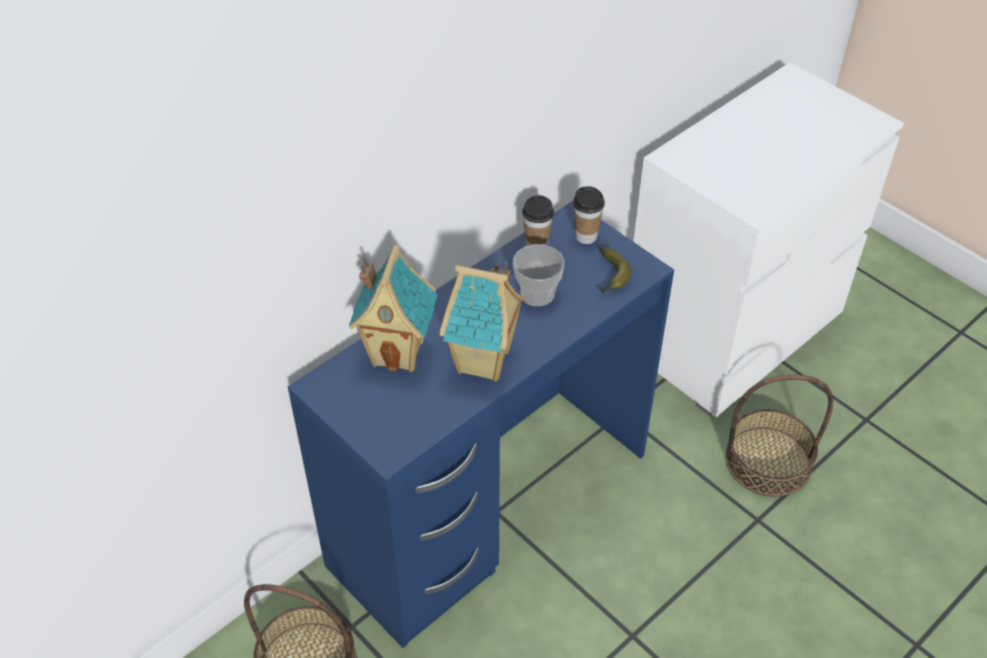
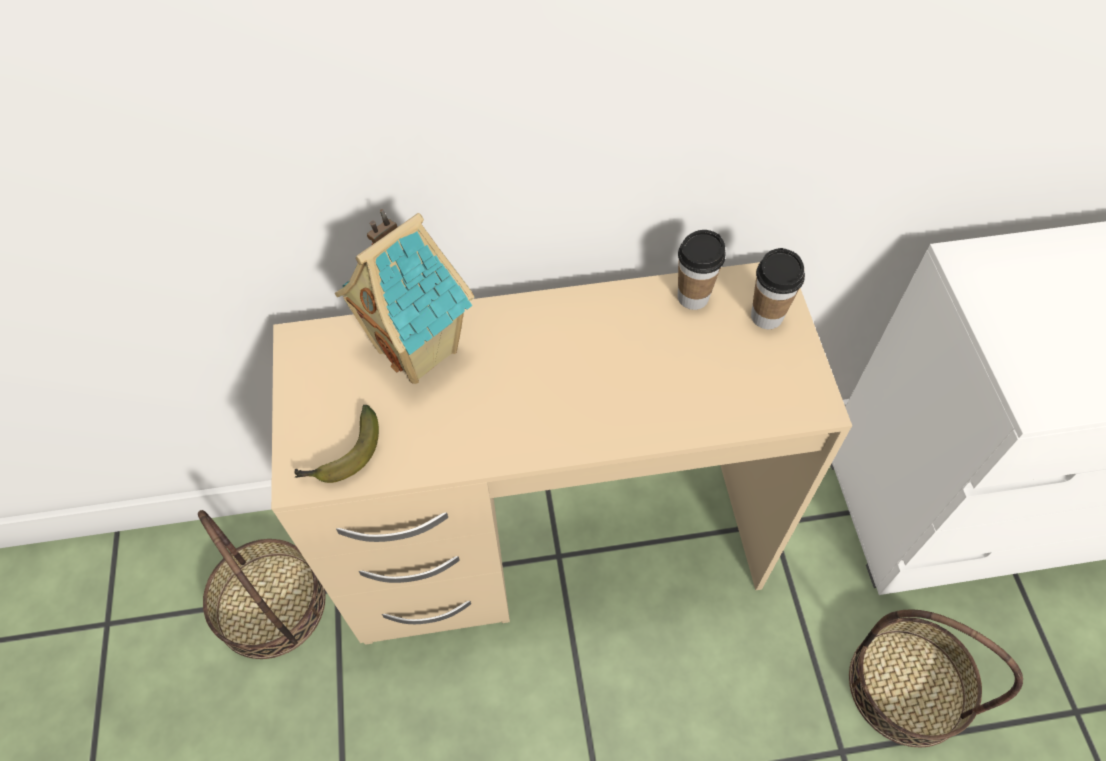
camera: 35 degrees right, 10 degrees up
blue desk [287,201,674,648] -> beige desk [271,262,852,645]
toy house [439,261,525,382] -> none
cup [513,244,565,306] -> none
banana [600,246,631,293] -> banana moved to [294,405,379,483]

